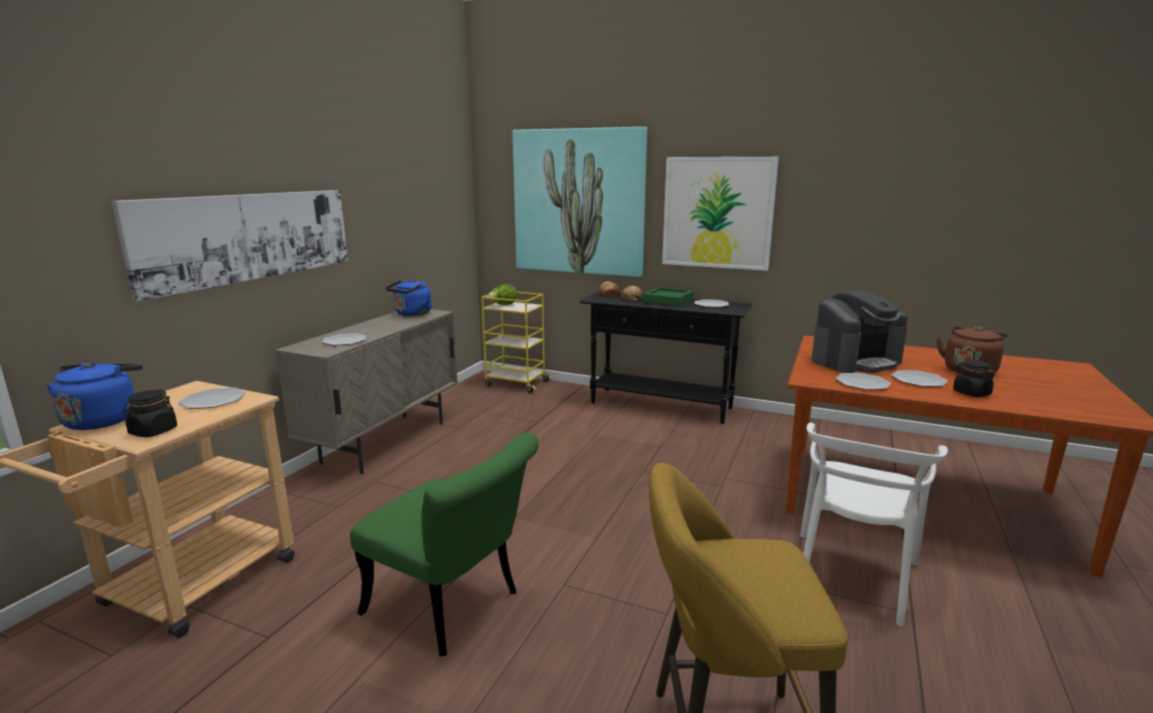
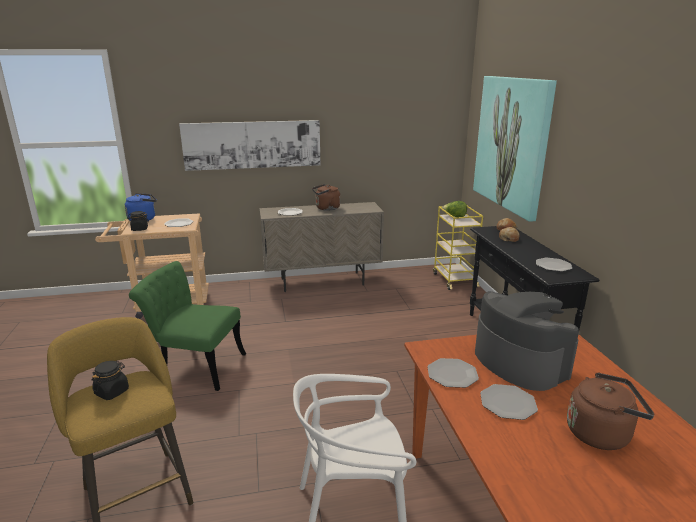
camera: 55 degrees right, 5 degrees up
green chair [350,432,539,657] -> green chair turned 105 degrees clockwise [129,261,246,391]
blue kettle [386,279,431,316] -> none
green tray [643,287,694,307] -> none
picture [662,157,779,271] -> none
coffee machine [812,290,908,373] -> coffee machine turned 150 degrees counterclockwise [475,291,579,391]
black jar [953,360,995,397] -> black jar moved to [92,361,129,400]
none -> brown kettle [312,184,340,211]

